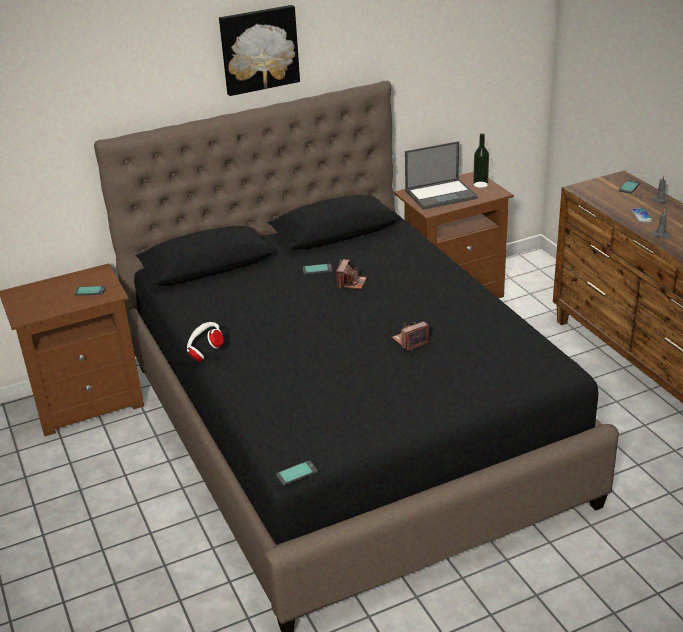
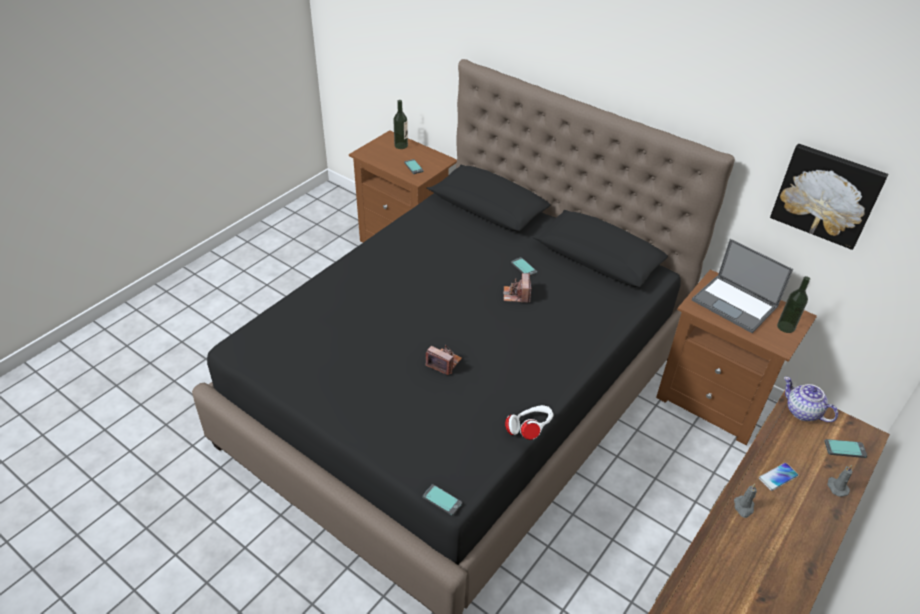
camera: 60 degrees right, 10 degrees up
white headphones [187,322,224,362] -> white headphones moved to [505,405,553,440]
picture [219,5,300,96] -> picture moved to [770,144,888,250]
phone [276,461,318,485] -> phone moved to [423,484,462,516]
camera [336,259,367,289] -> camera turned 105 degrees clockwise [503,273,531,303]
none -> bottle [393,100,408,149]
none -> teapot [784,377,838,422]

